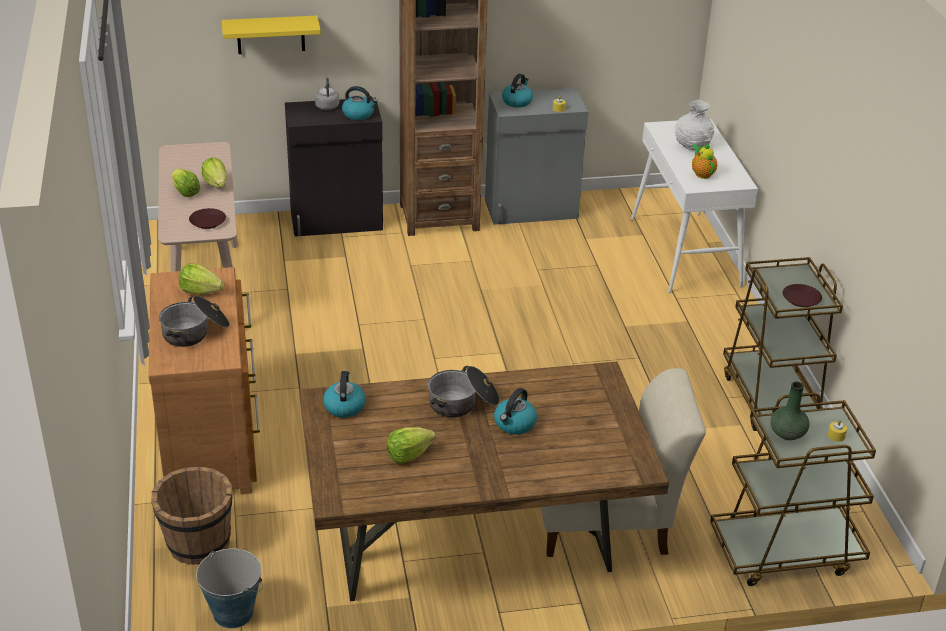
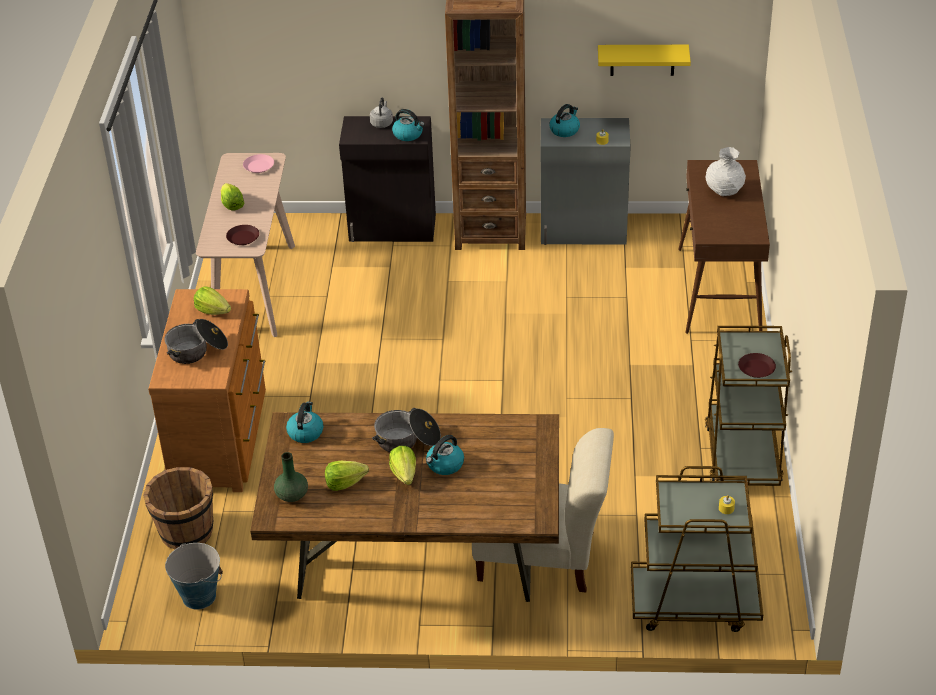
camera: 15 degrees right, 5 degrees up
lettuce [202,158,227,188] -> lettuce moved to [389,446,416,485]
yellow shelf [222,16,321,54] -> yellow shelf moved to [598,45,691,76]
white console table [631,119,758,293] -> brown console table [678,160,770,334]
teapot [692,143,717,179] -> none
green vase [770,382,810,440] -> green vase moved to [274,452,308,502]
none -> pink plate [243,154,274,173]

